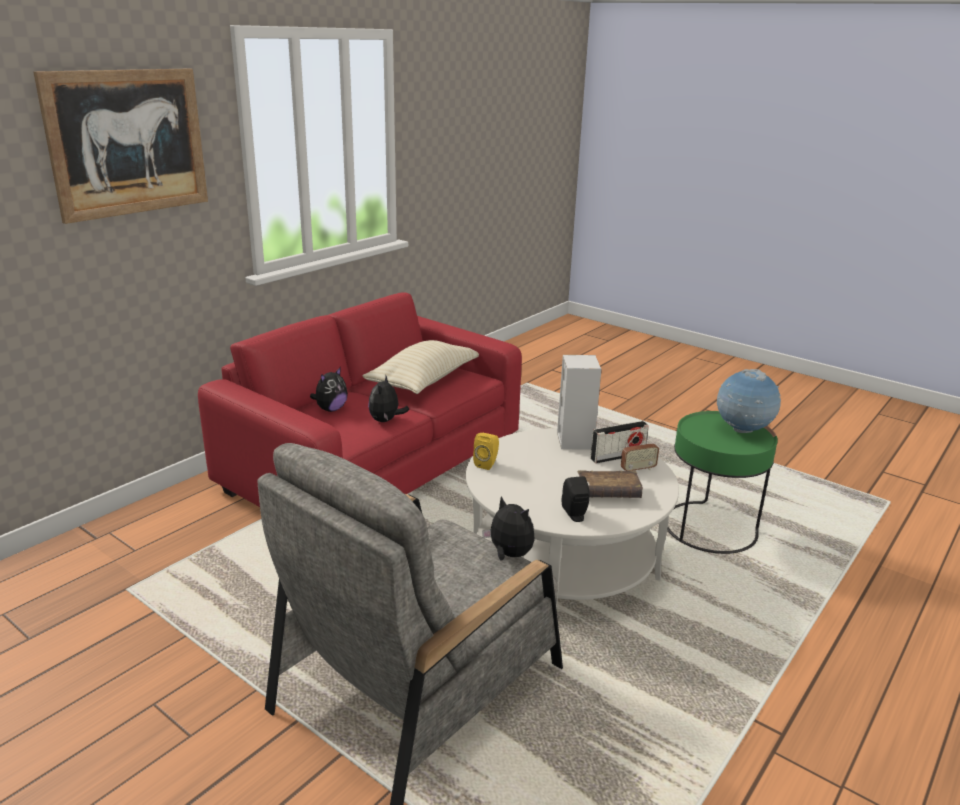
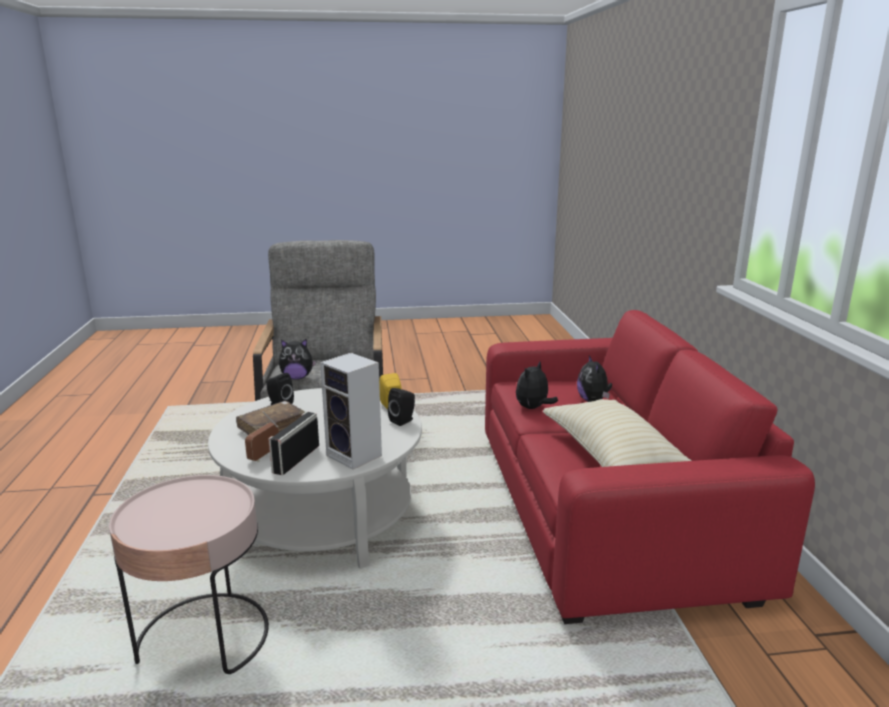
camera: 135 degrees right, 5 degrees down
picture [33,68,208,224] -> none
plush toy [368,376,409,422] -> plush toy turned 105 degrees counterclockwise [516,361,558,409]
green side table [667,411,778,554] -> pink side table [109,475,269,674]
globe [717,369,781,433] -> none
none -> black speaker [388,388,415,426]

